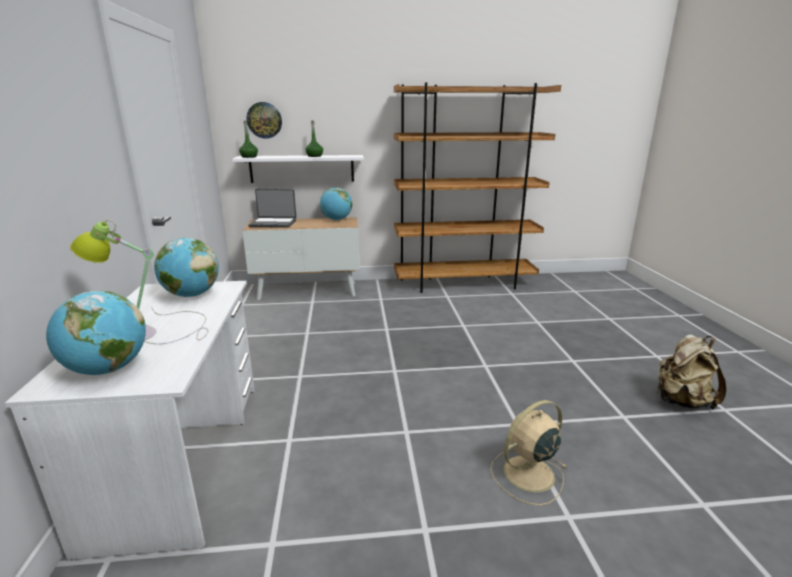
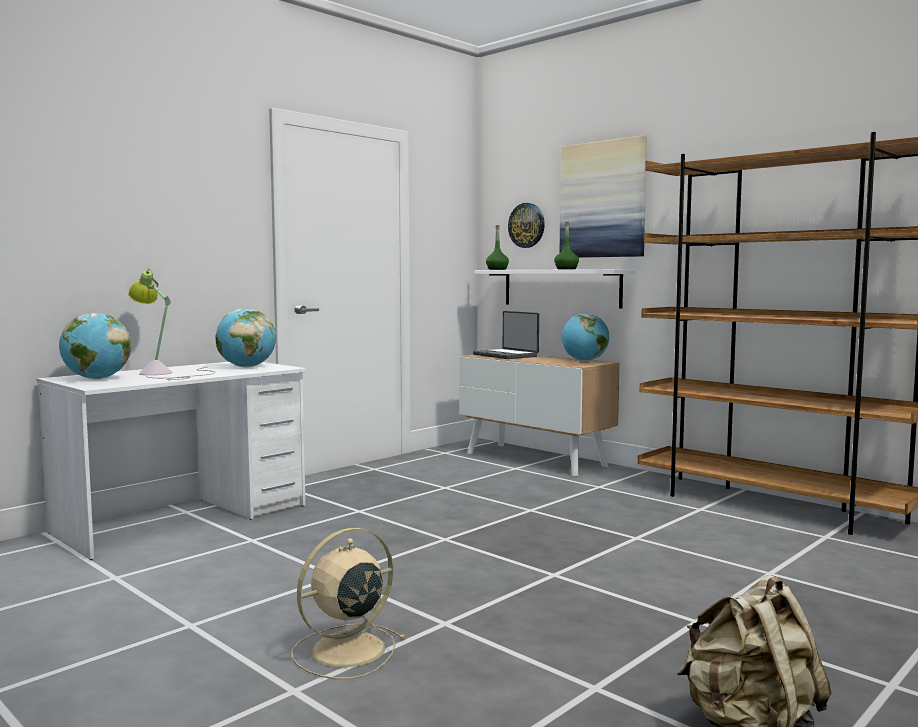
camera: 50 degrees right, 15 degrees down
beige fan [490,400,566,505] -> beige fan turned 60 degrees counterclockwise [291,528,407,679]
none -> picture [560,135,647,258]

